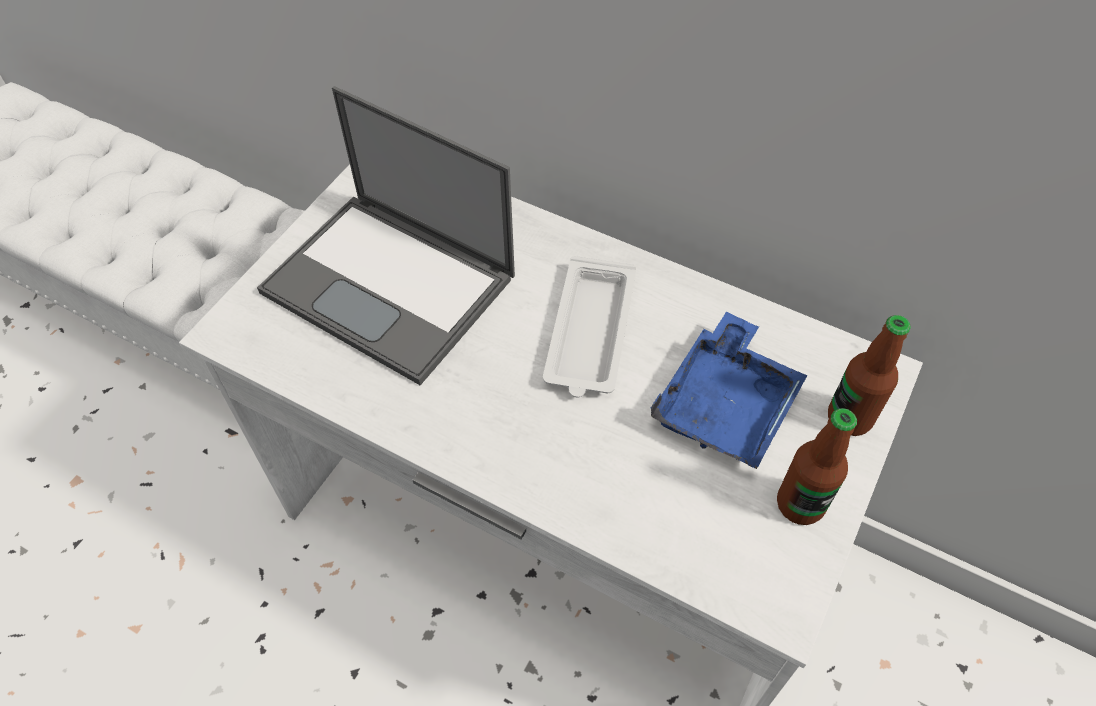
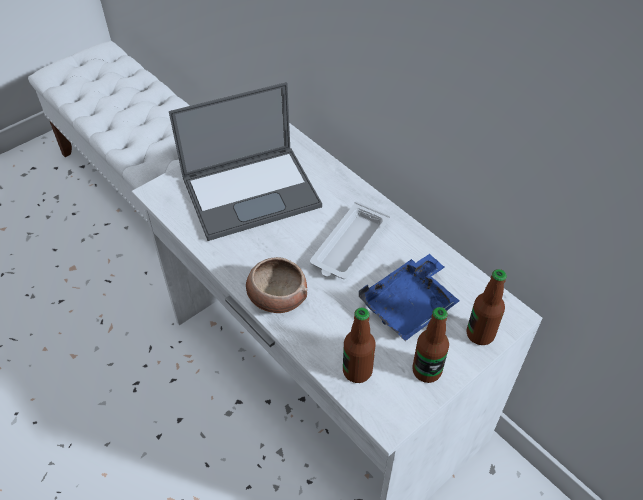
camera: 20 degrees right, 5 degrees down
laptop [257,86,515,385] -> laptop turned 75 degrees counterclockwise [169,82,322,241]
none -> bowl [246,257,307,313]
none -> bottle [343,307,376,383]

